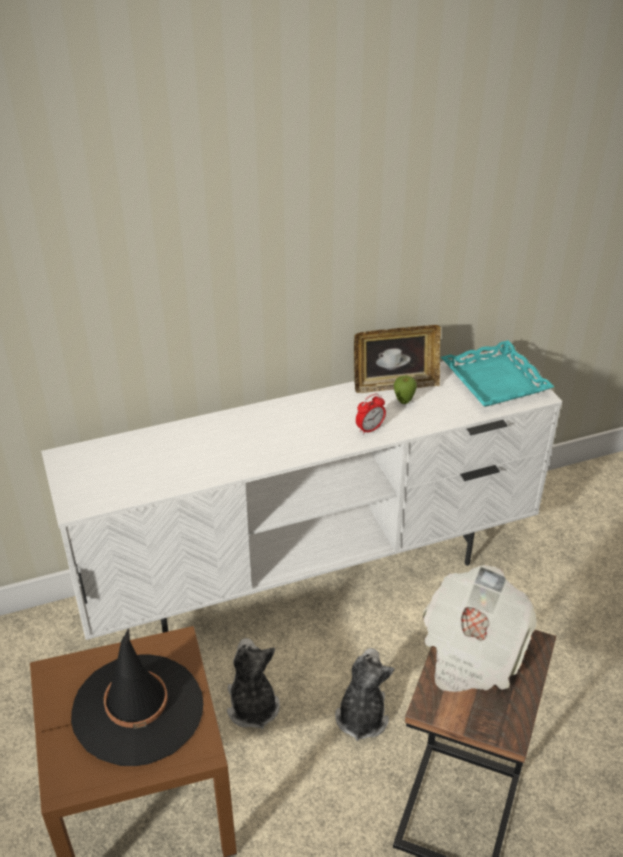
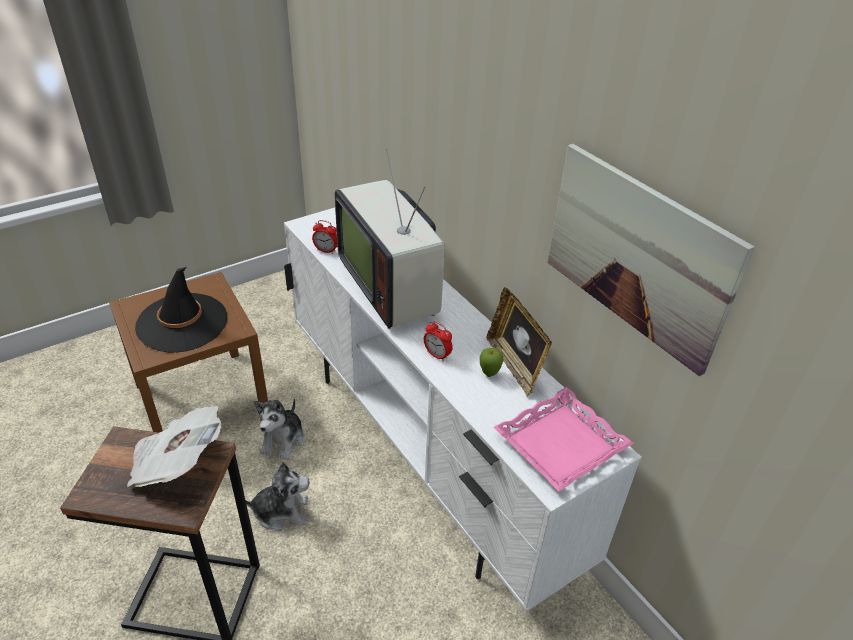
camera: 75 degrees right, 0 degrees up
plush toy [227,638,280,729] -> plush toy turned 135 degrees clockwise [254,398,305,460]
turquoise tray [441,340,554,407] -> pink tray [494,387,634,491]
none -> alarm clock [312,220,337,254]
none -> television [335,149,445,329]
none -> picture [548,144,755,376]

